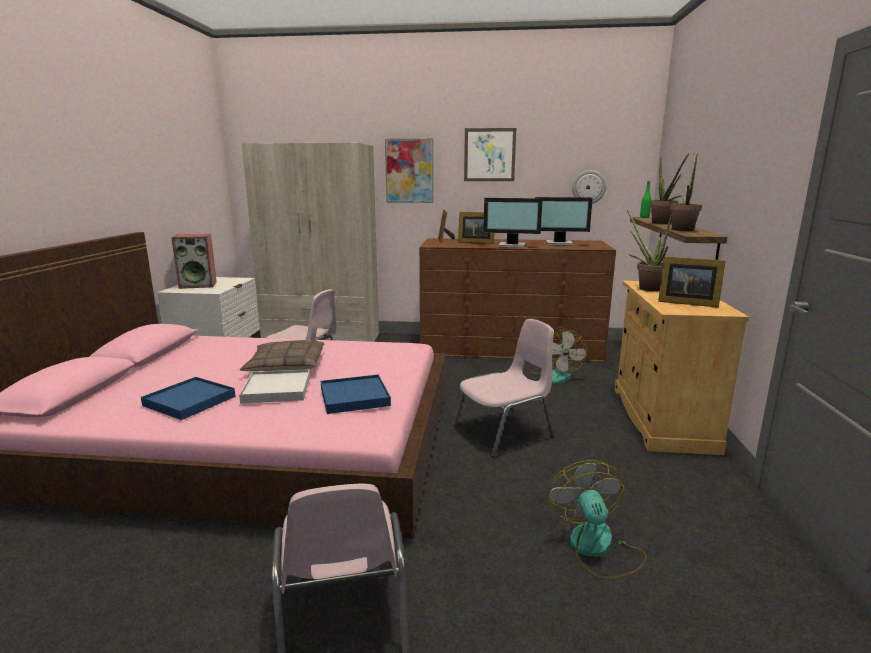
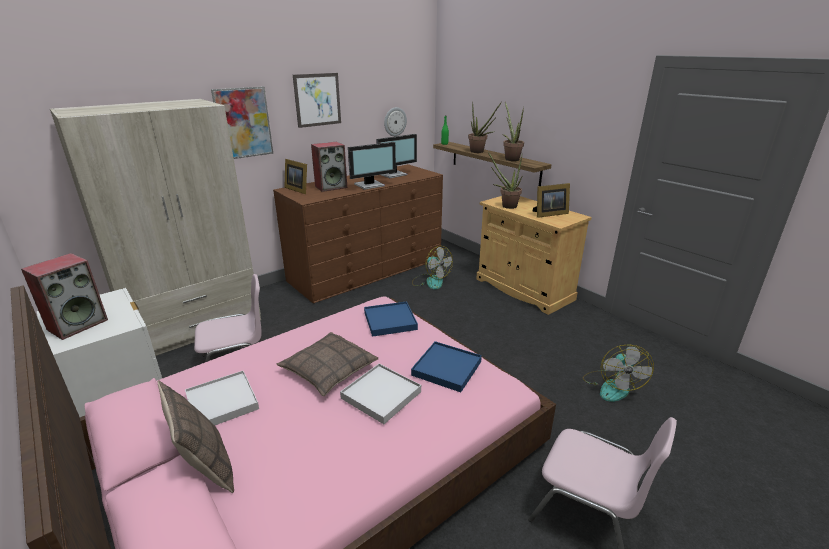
camera: 45 degrees left, 10 degrees up
blue tray [141,377,235,420] -> blue tray moved to [364,301,418,337]
pink chair [452,319,554,457] -> none
picture frame [458,212,495,244] -> speaker [311,142,347,192]
fan [548,460,647,578] -> fan turned 120 degrees counterclockwise [583,344,654,402]
none -> pillow [158,380,234,493]
none -> white tray [185,371,259,425]

